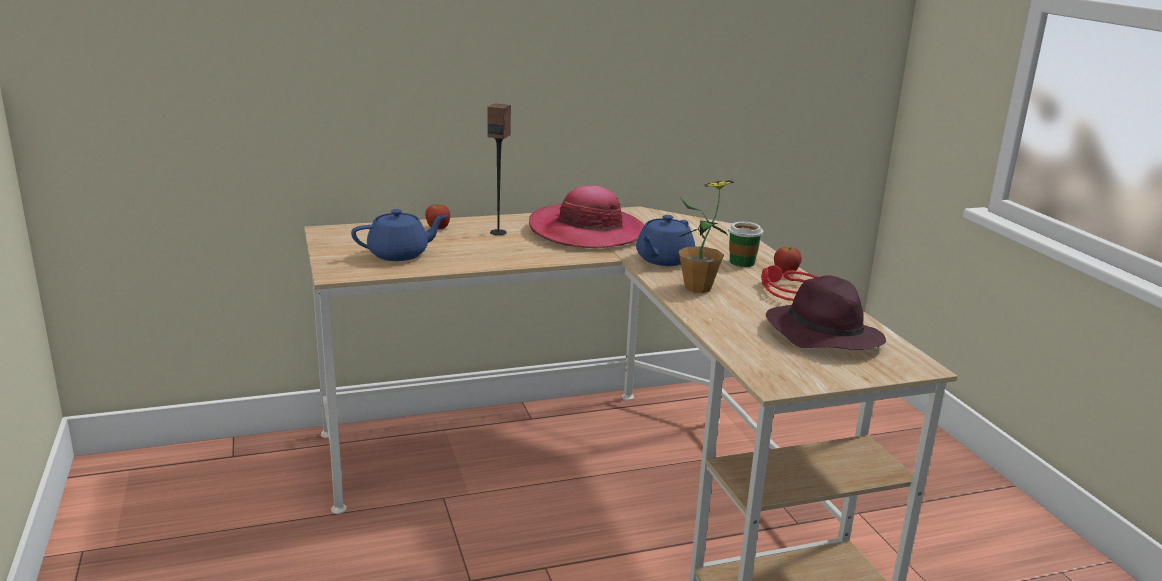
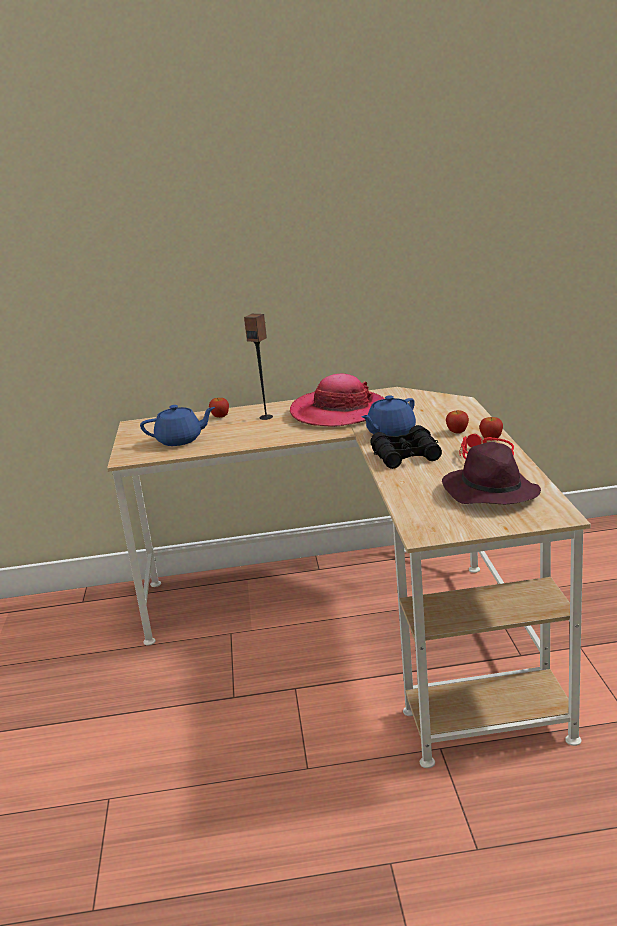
camera: 15 degrees right, 0 degrees up
potted plant [678,180,734,293] -> black binoculars [370,425,442,469]
cup [728,222,763,267] -> apple [446,410,469,433]

